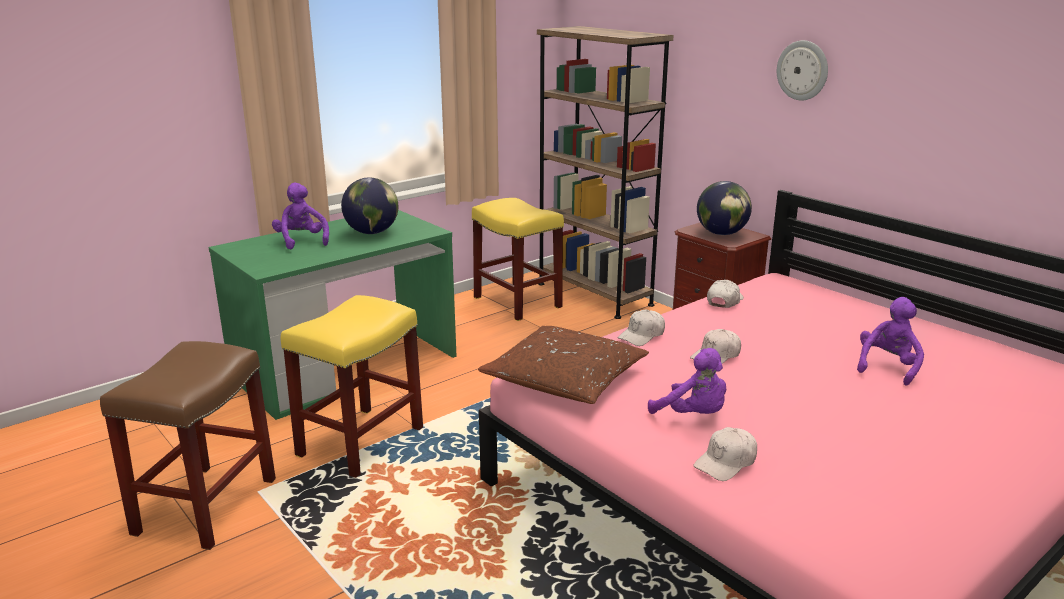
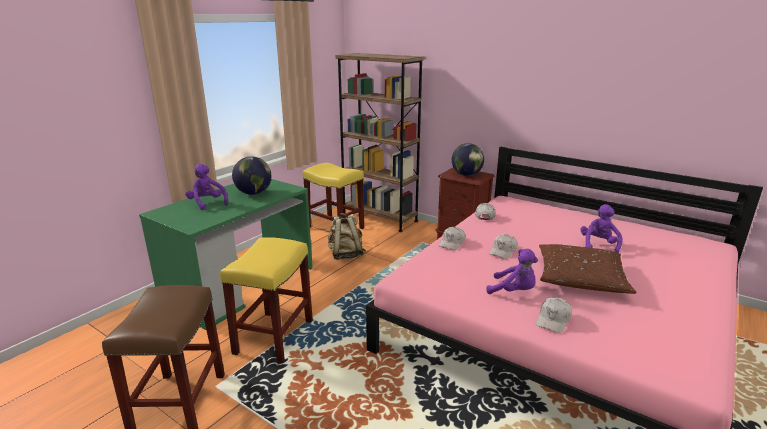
camera: 15 degrees left, 0 degrees up
brown pillow [478,326,649,404] -> brown pillow moved to [539,244,637,294]
wall clock [777,40,828,101] -> none
none -> beige backpack [328,213,366,260]

